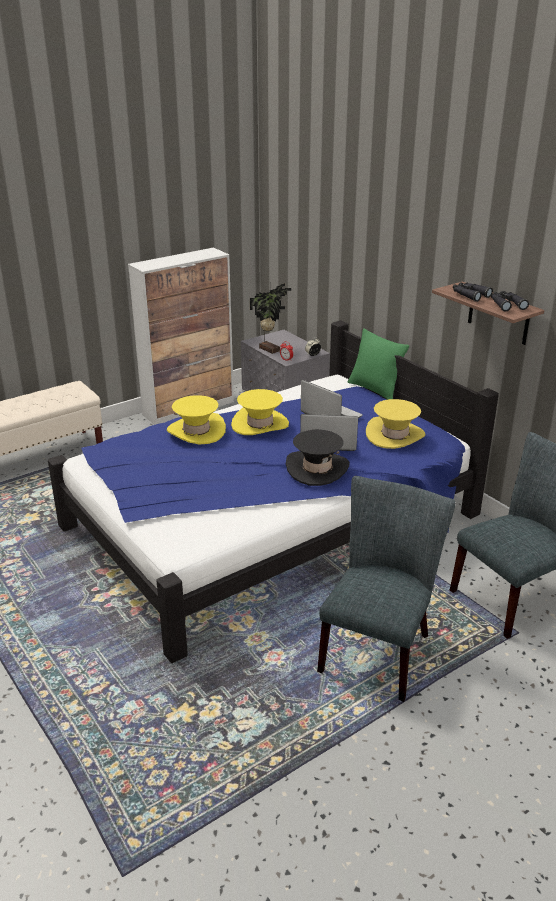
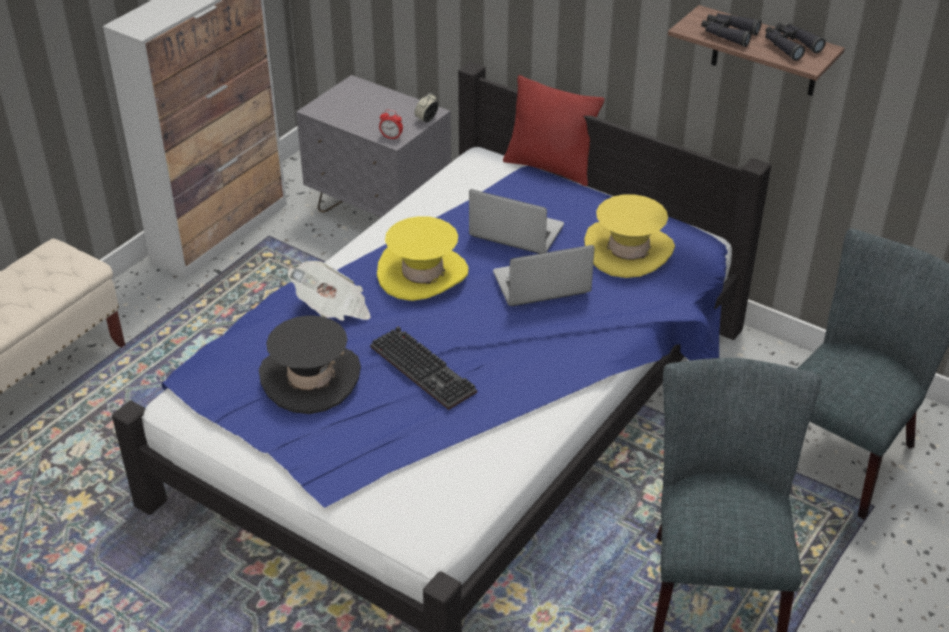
camera: 20 degrees left, 10 degrees up
yellow hat [167,395,226,444] -> newspaper [288,261,371,321]
potted plant [250,283,291,354] -> none
black hat [286,430,350,486] -> black hat moved to [259,315,361,414]
green pillow [348,328,409,400] -> red pillow [503,75,605,186]
none -> keyboard [370,326,477,410]

